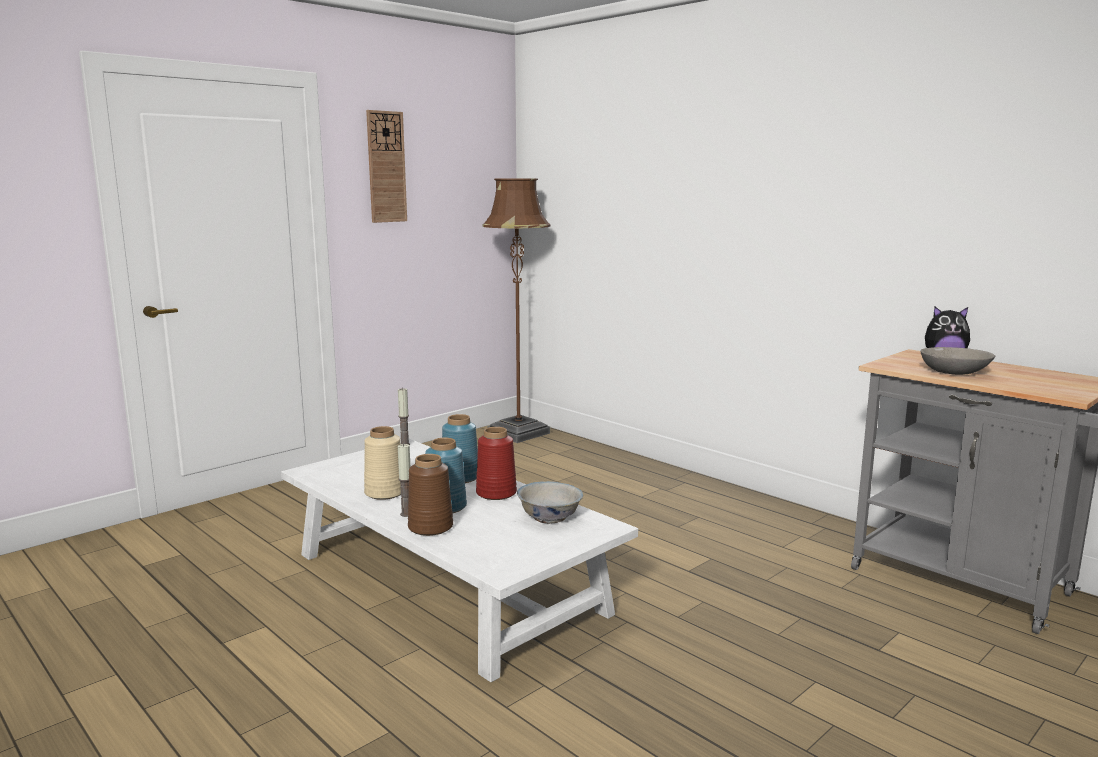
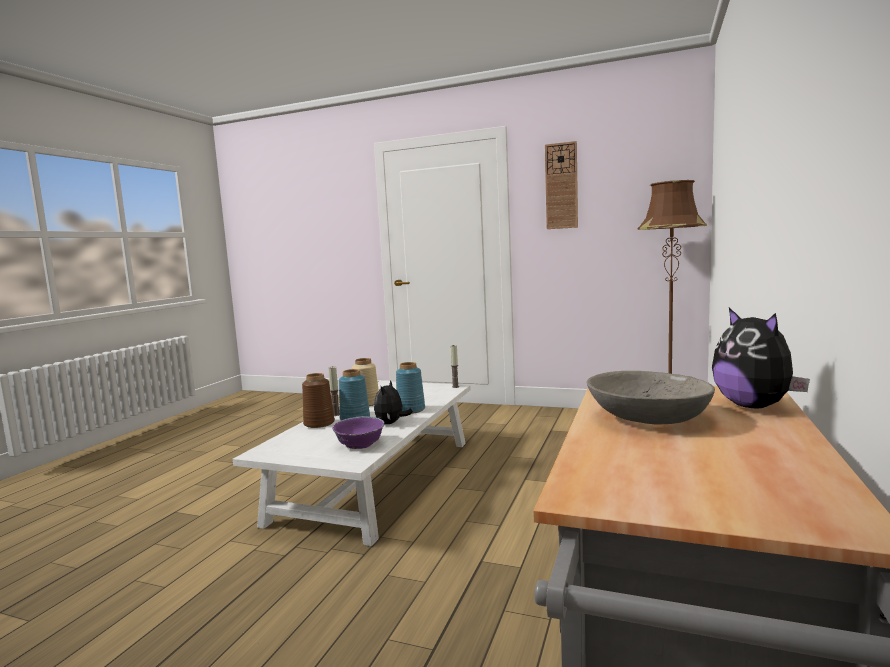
camera: 65 degrees right, 5 degrees down
red vase [476,427,517,500] -> plush toy [374,380,413,424]
white bowl [517,481,583,524] -> purple bowl [332,416,385,449]

